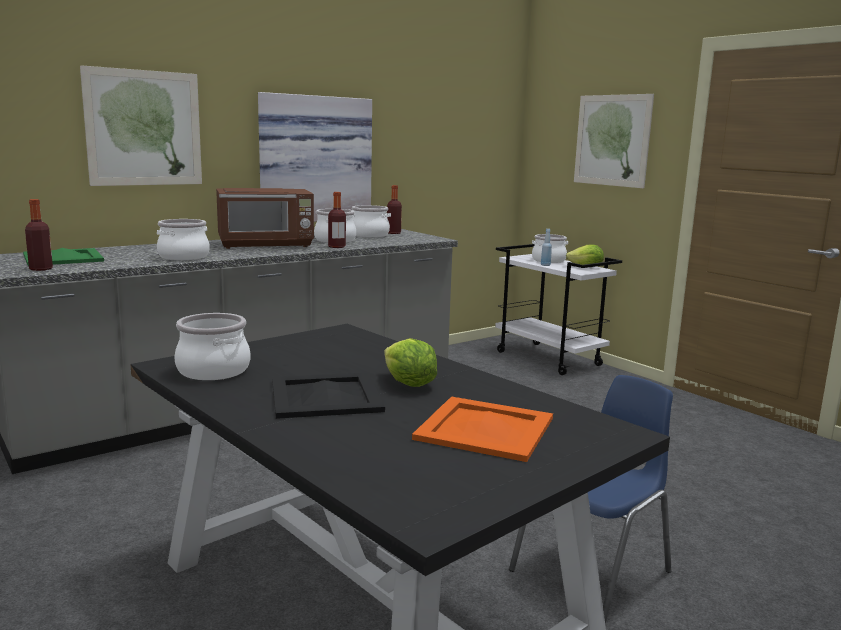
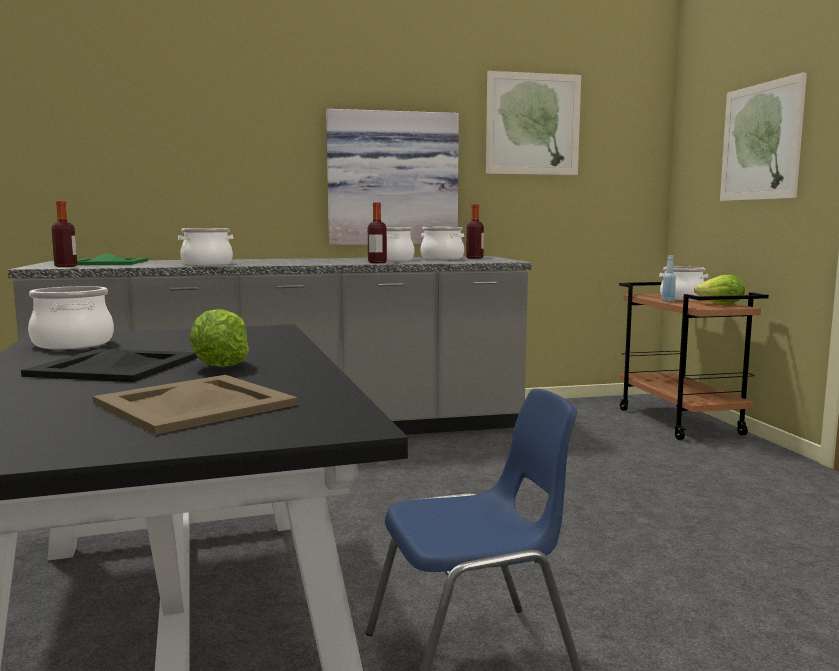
camera: 25 degrees right, 5 degrees down
picture [80,65,202,186] -> picture moved to [486,71,581,175]
brown microwave [216,188,314,249] -> none
orange tray [412,397,553,462] -> beige tray [93,375,298,435]
white cart [495,244,622,375] -> brown cart [619,282,769,440]

